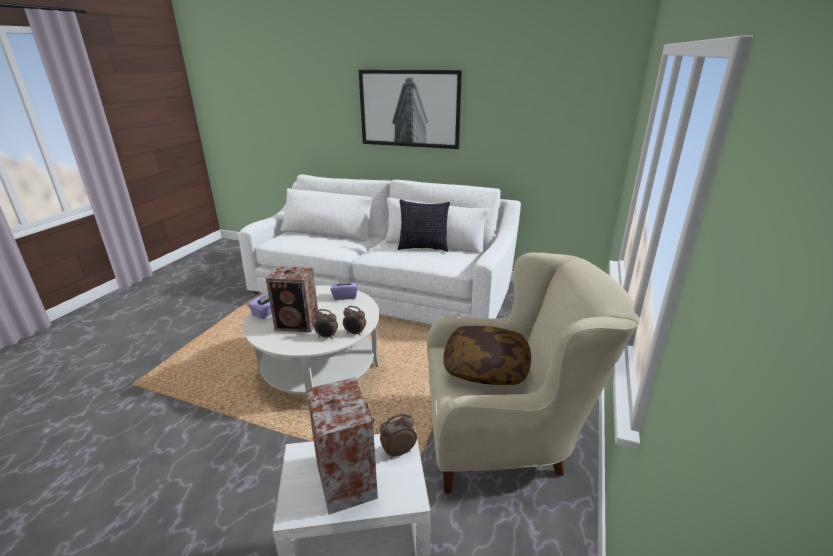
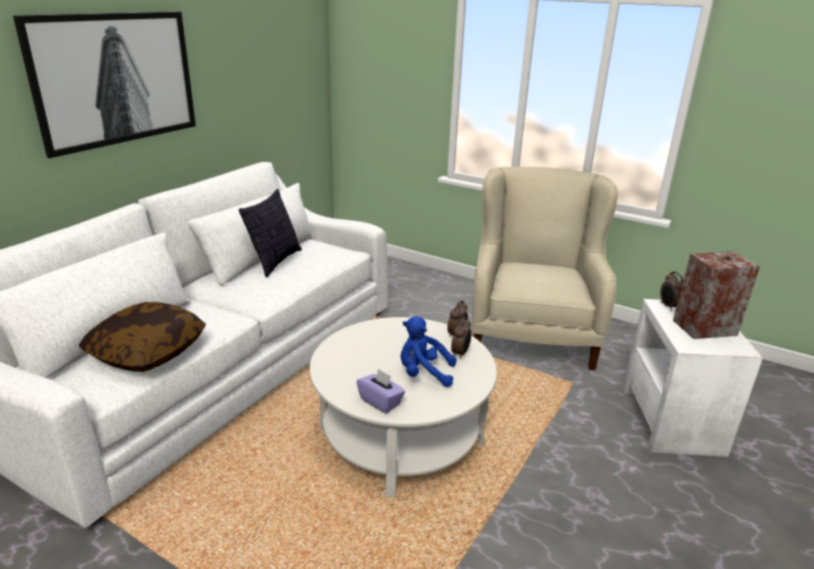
camera: 80 degrees left, 0 degrees up
speaker [266,266,318,332] -> blue plush toy [400,316,456,387]
purple tissue box [331,277,358,300] -> none
pillow [443,326,531,385] -> pillow moved to [79,302,206,372]

